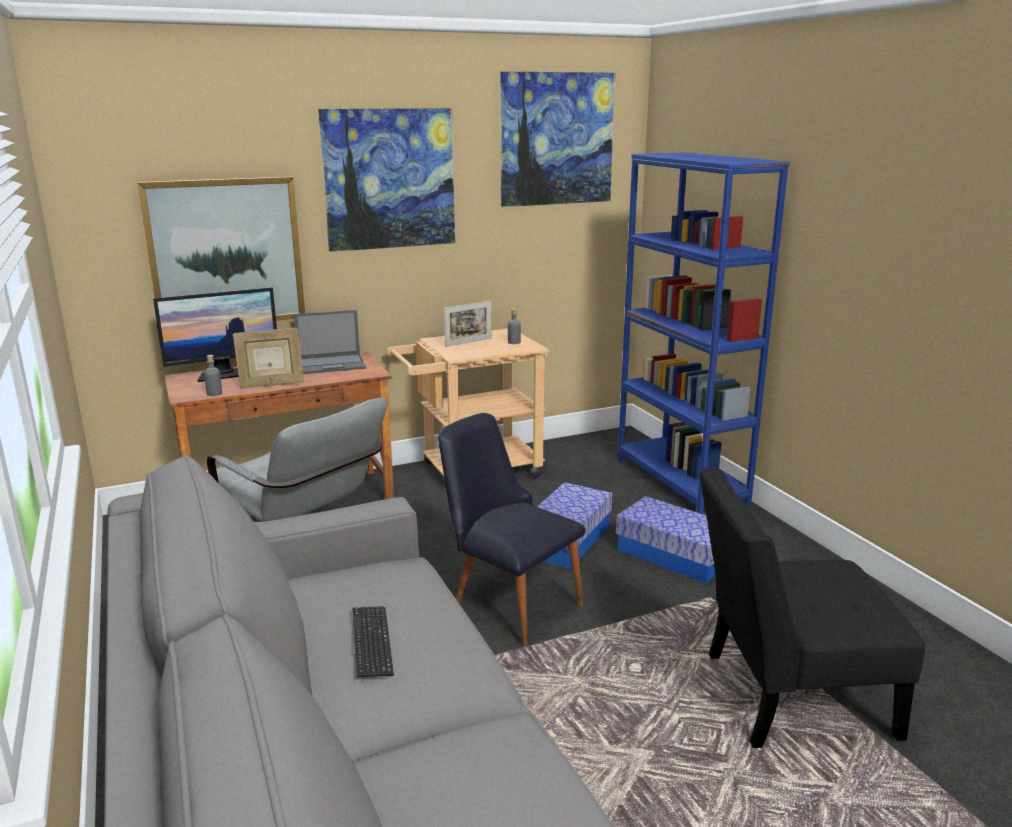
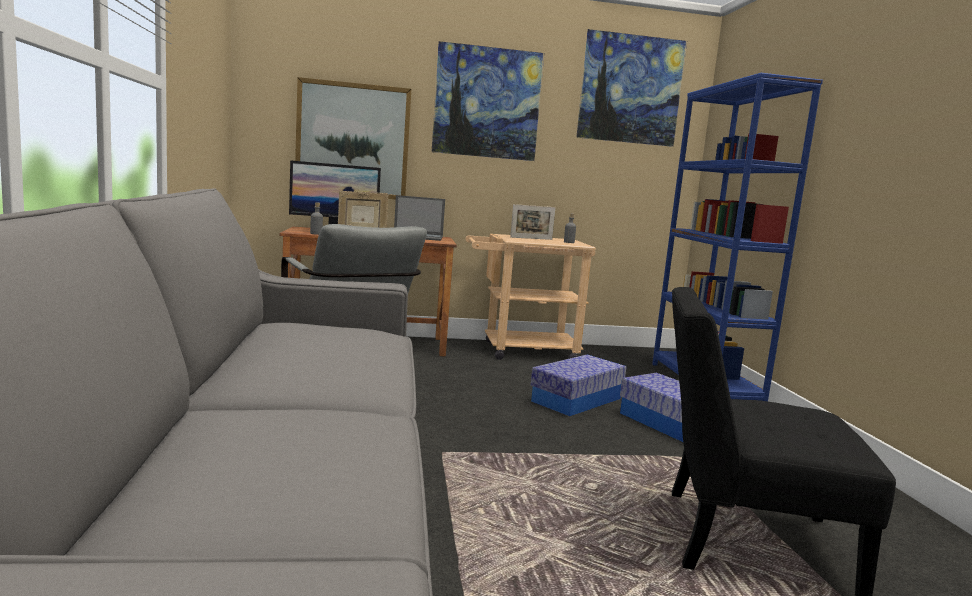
camera: 15 degrees right, 10 degrees down
keyboard [352,606,394,677] -> none
black chair [438,413,585,647] -> none

